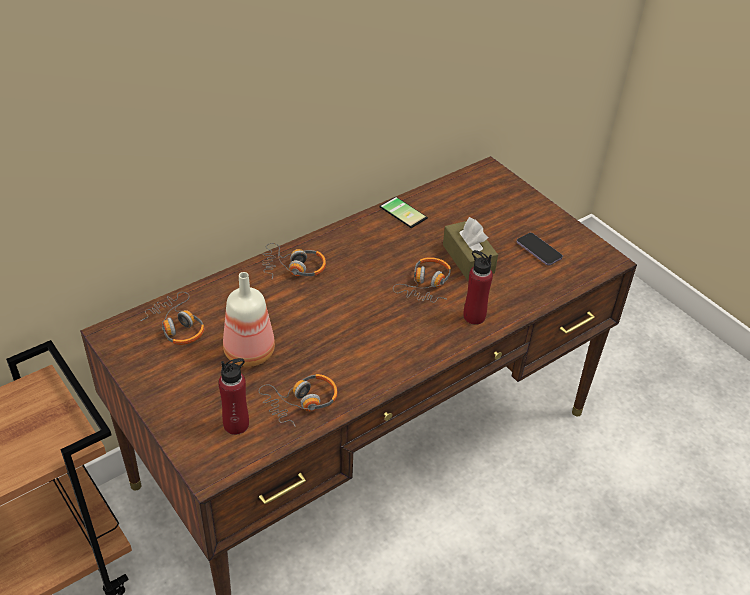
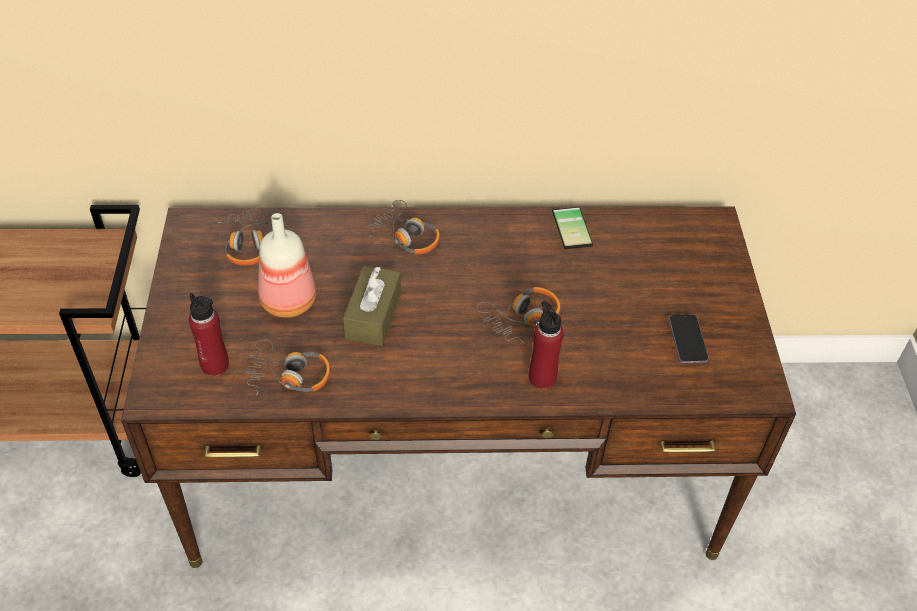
camera: 35 degrees right, 5 degrees up
brown tissue box [443,217,498,280] -> brown tissue box moved to [343,266,401,346]

